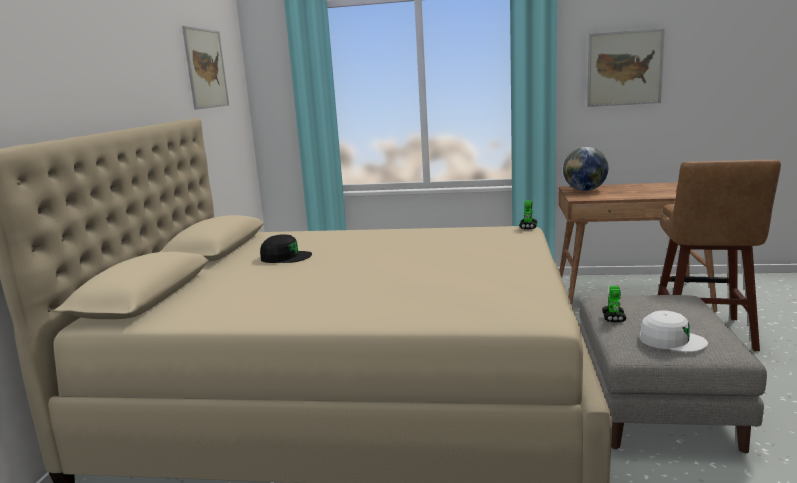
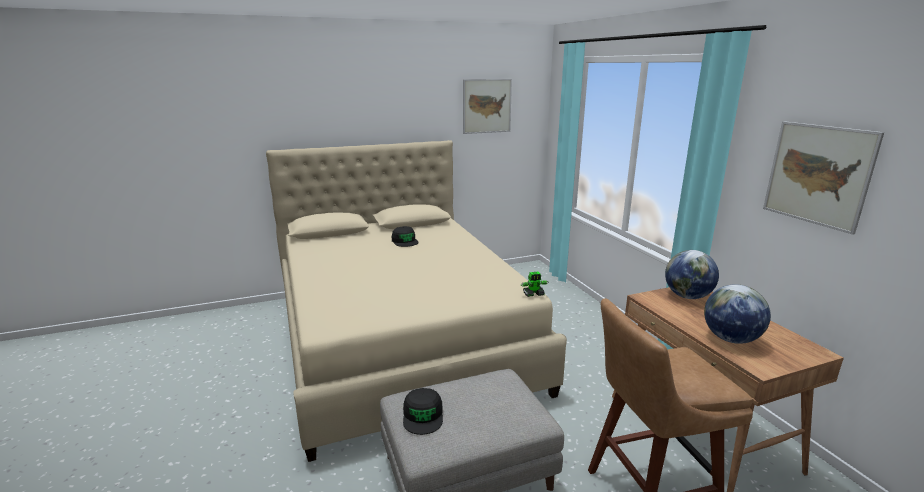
camera: 60 degrees right, 5 degrees up
toy robot [602,286,627,323] -> none
white cap [640,310,708,352] -> black cap [403,388,443,435]
none -> globe [704,284,771,344]

